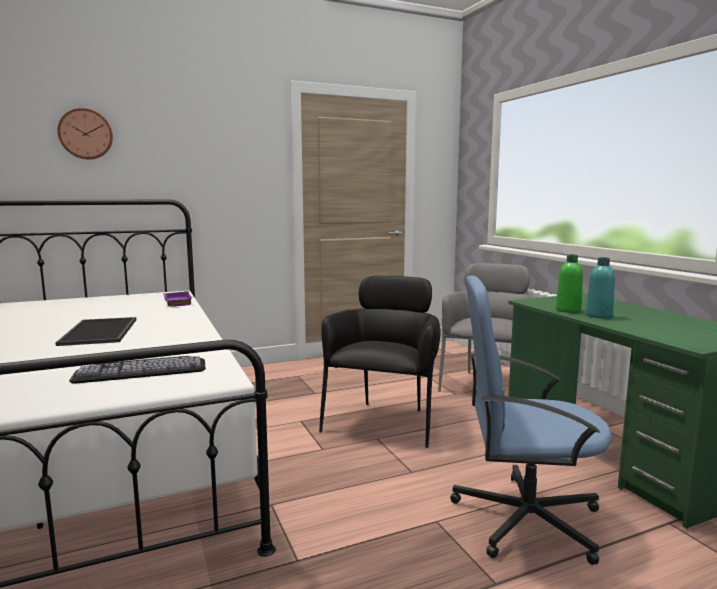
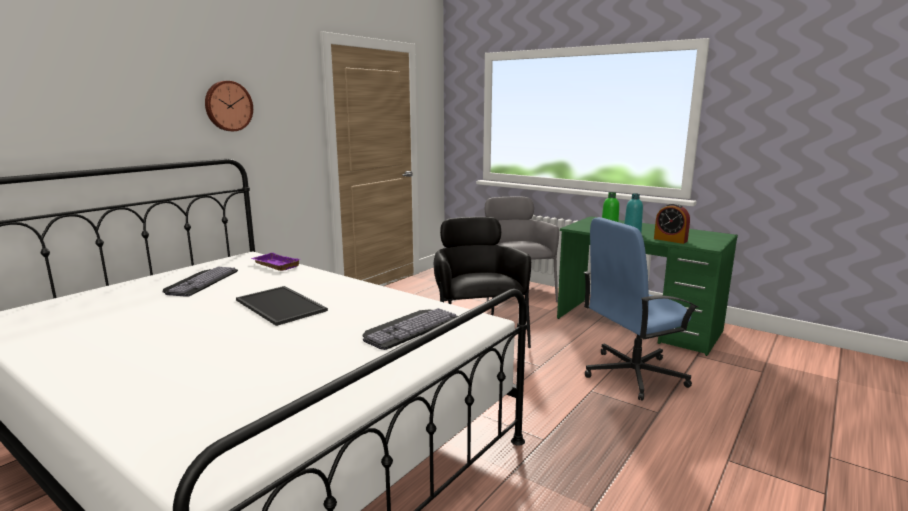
camera: 30 degrees left, 5 degrees up
wall clock [57,108,113,160] -> wall clock moved to [205,81,253,131]
none -> keyboard [163,267,238,297]
none -> alarm clock [654,203,690,244]

